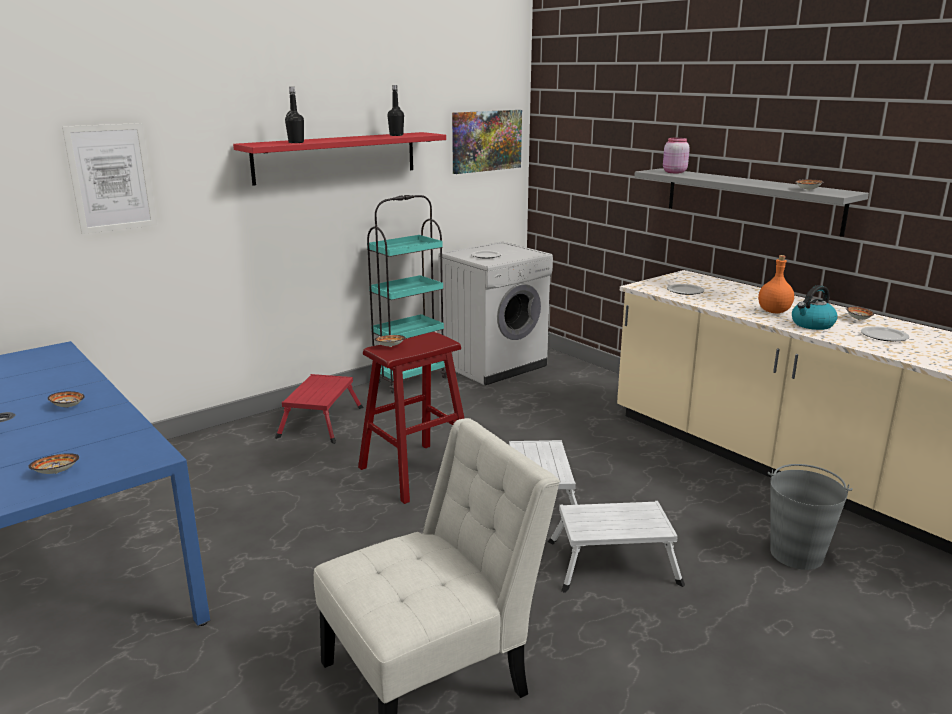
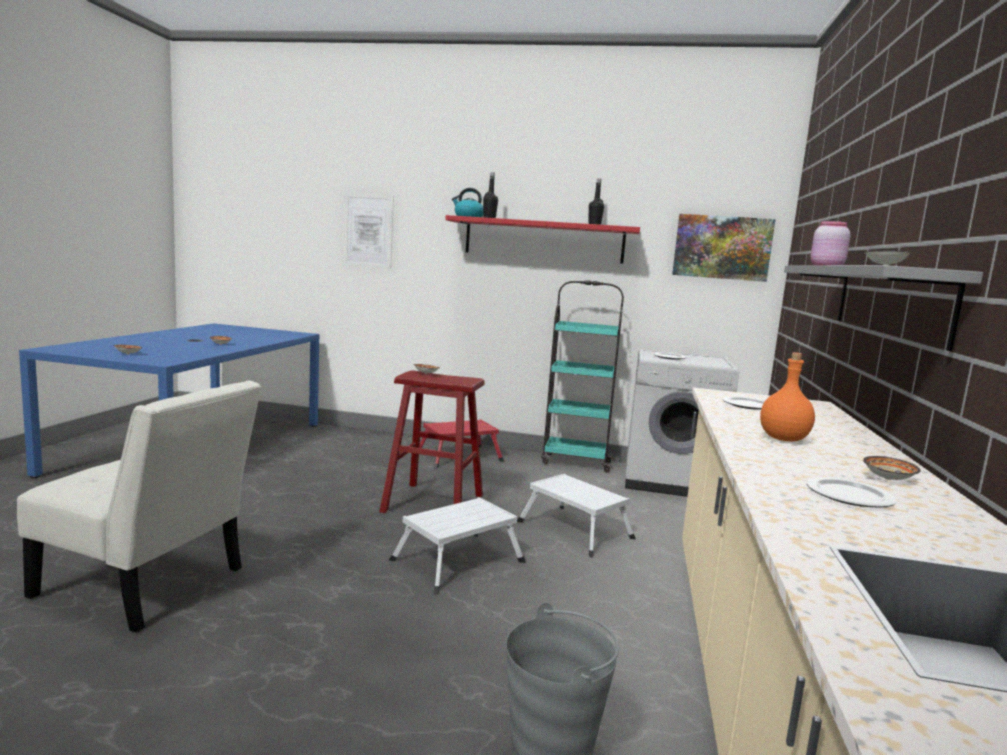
camera: 50 degrees right, 10 degrees down
white step ladder [548,501,685,593] -> white step ladder moved to [517,474,636,557]
kettle [792,285,838,330] -> kettle moved to [452,188,483,217]

